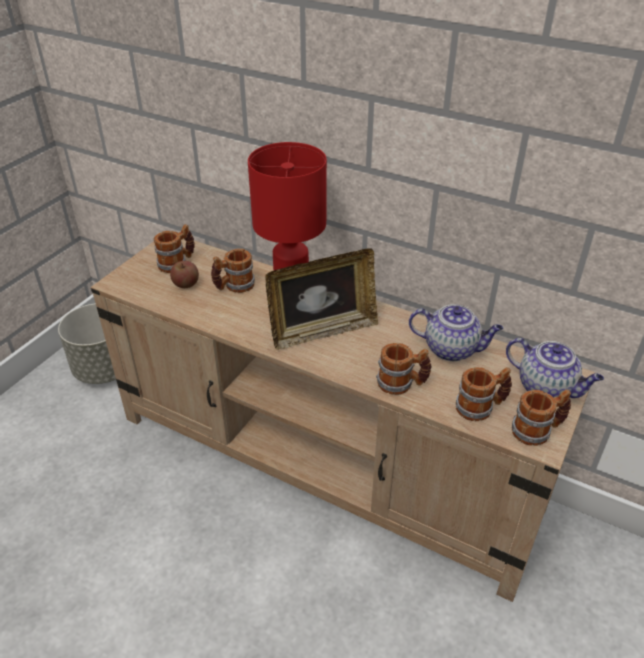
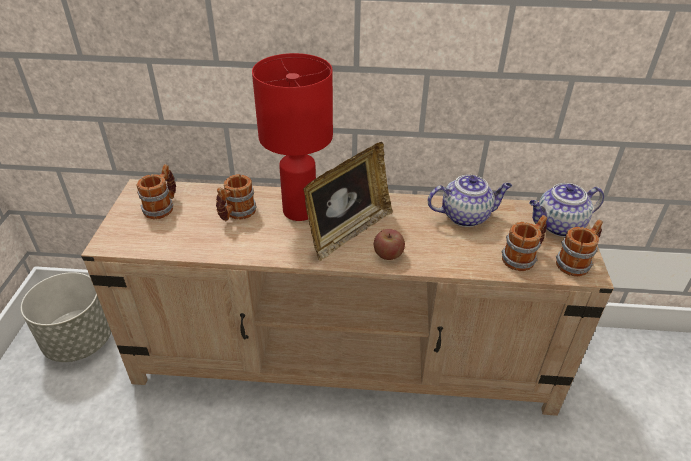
camera: 25 degrees left, 0 degrees up
apple [170,261,199,288] -> apple moved to [374,229,405,260]
mug [376,343,432,395] -> none
teapot [506,338,604,398] -> teapot turned 150 degrees clockwise [529,183,604,237]

